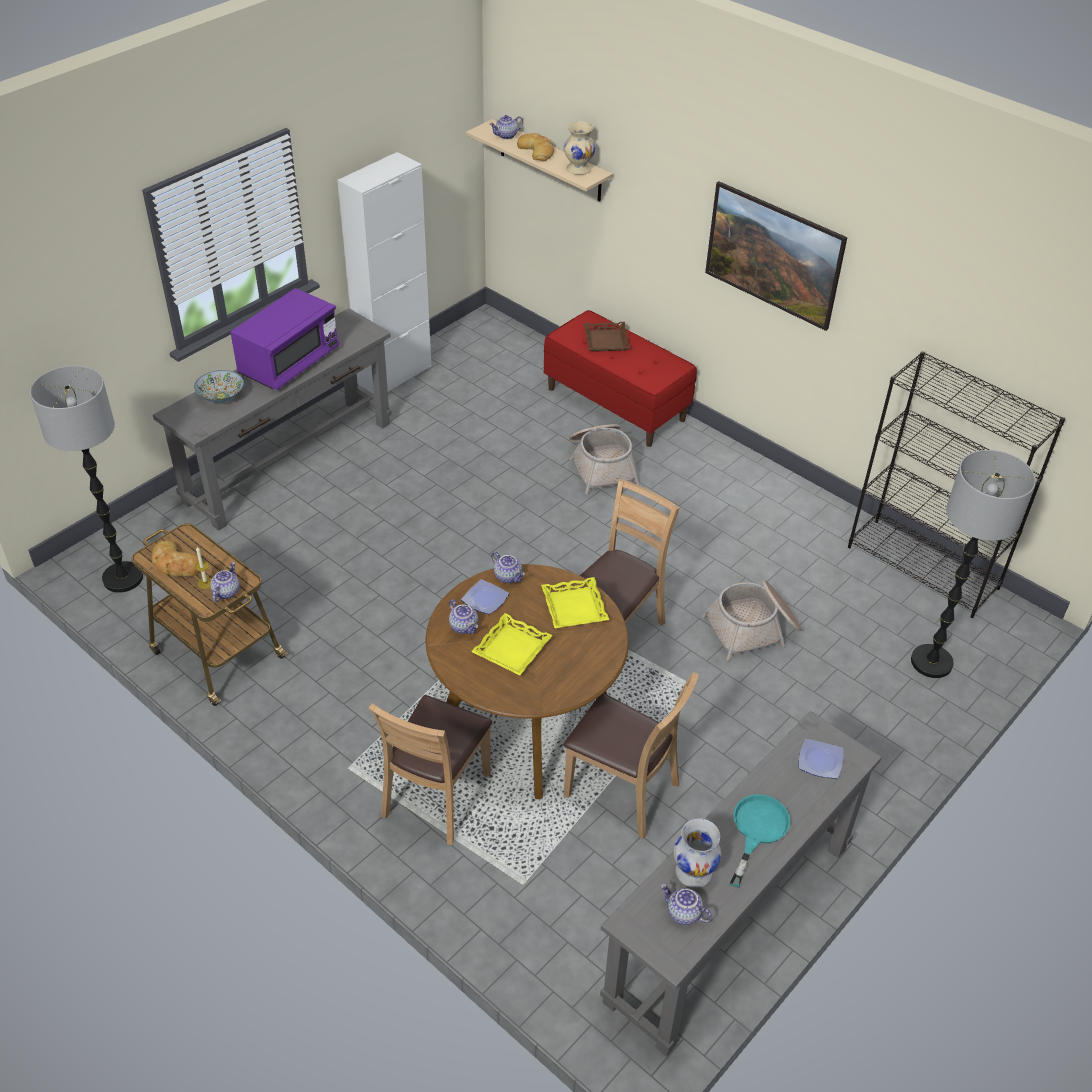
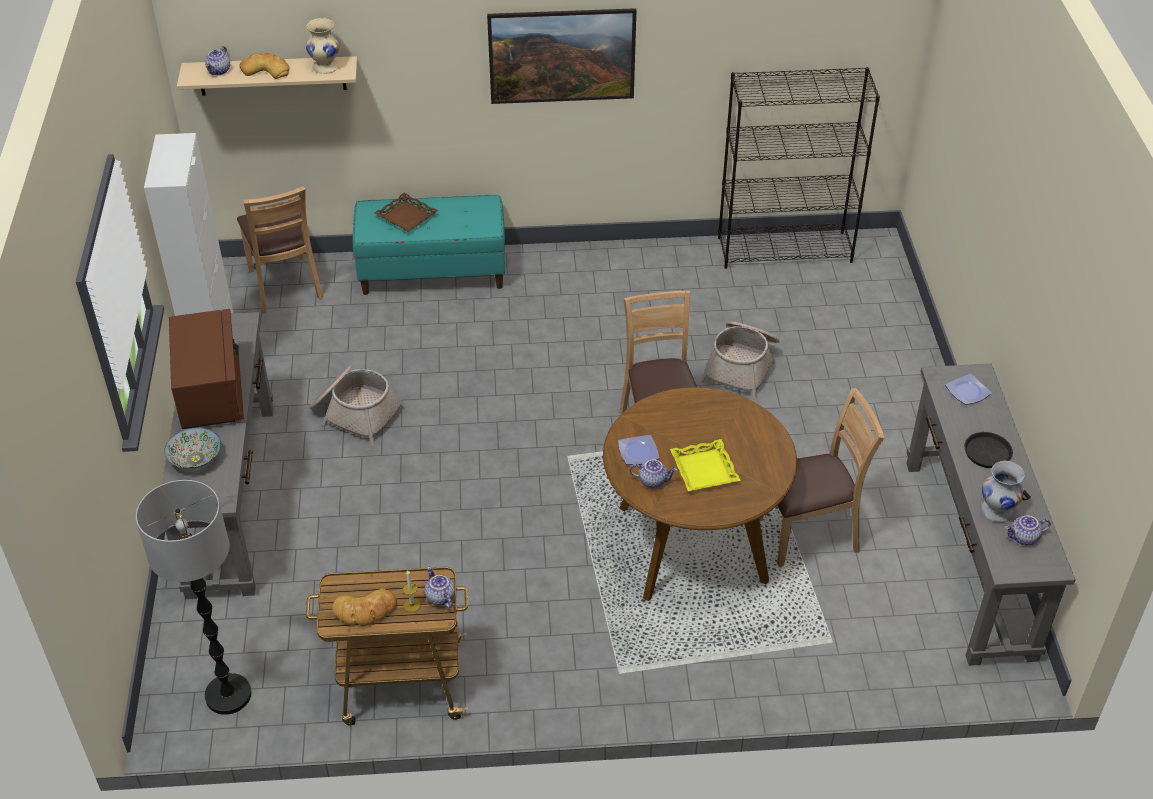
camera: 45 degrees left, 0 degrees up
purple microwave [230,288,340,390] -> brown microwave [169,309,244,429]
brown chair [368,695,492,845] -> brown chair moved to [237,186,323,314]
teapot [491,551,525,583] -> none
yellow tray [541,577,609,628] -> none
red bench [544,310,697,447] -> turquoise bench [353,195,505,295]
basket [569,424,640,494] -> basket moved to [309,365,406,445]
turquoise frying pan [730,794,791,888] -> black frying pan [964,432,1031,501]
floor lamp [911,450,1036,678] -> none

